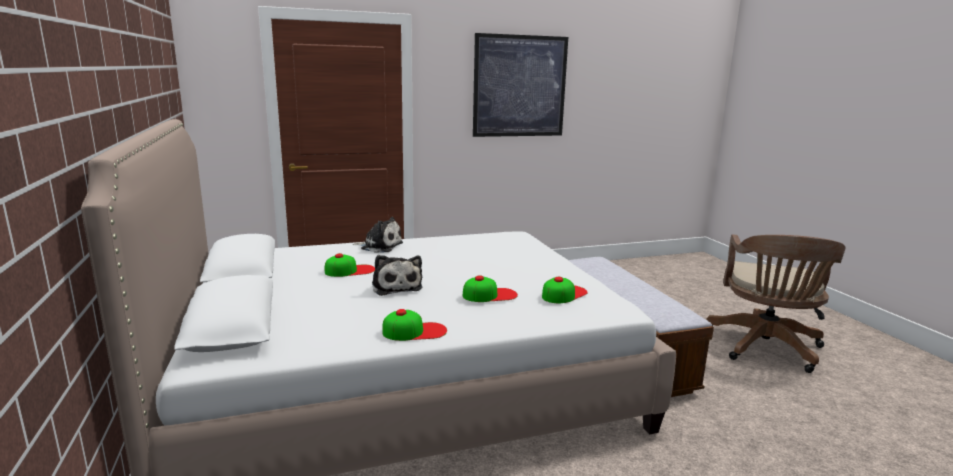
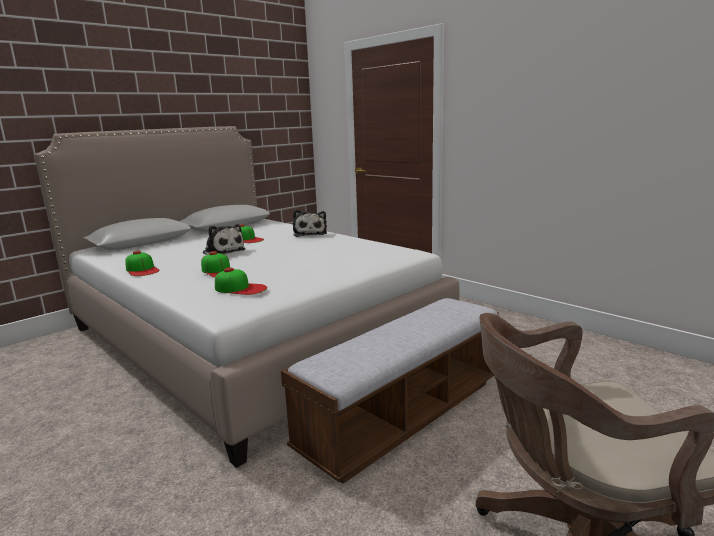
camera: 65 degrees right, 0 degrees up
plush toy [372,255,423,296] -> plush toy turned 90 degrees counterclockwise [203,224,245,255]
picture [473,33,568,137] -> none

